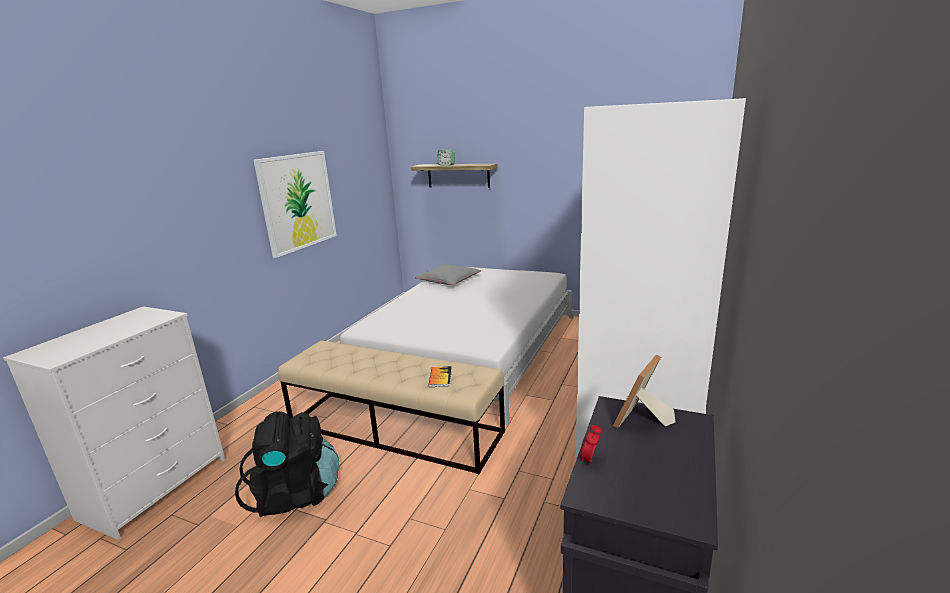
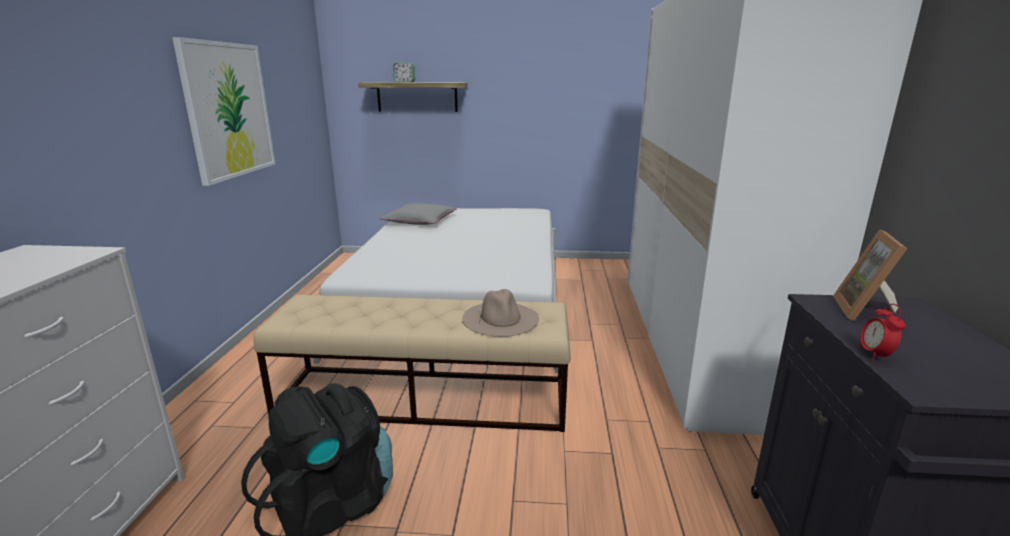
camera: 20 degrees left, 0 degrees up
book [428,366,452,387] -> beige hat [462,289,539,337]

